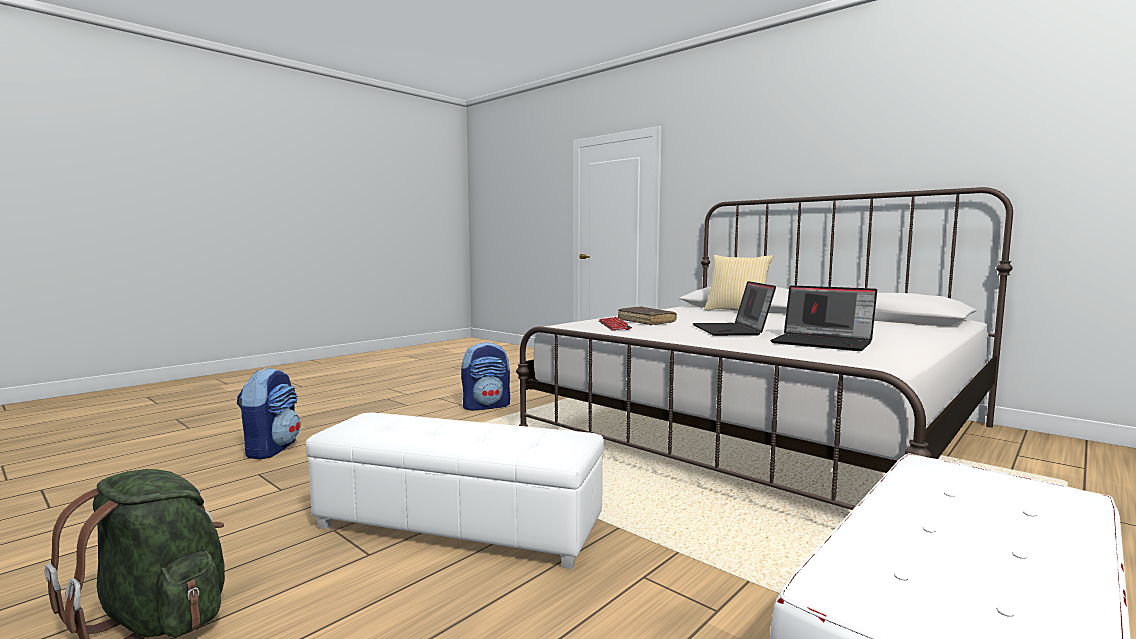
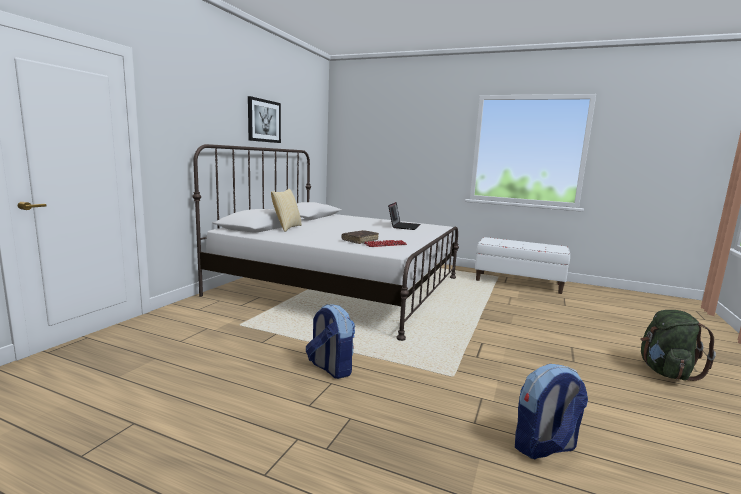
camera: 110 degrees left, 5 degrees up
white ottoman [306,412,604,569] -> none
laptop [693,281,776,336] -> none
none -> picture [248,96,281,143]

